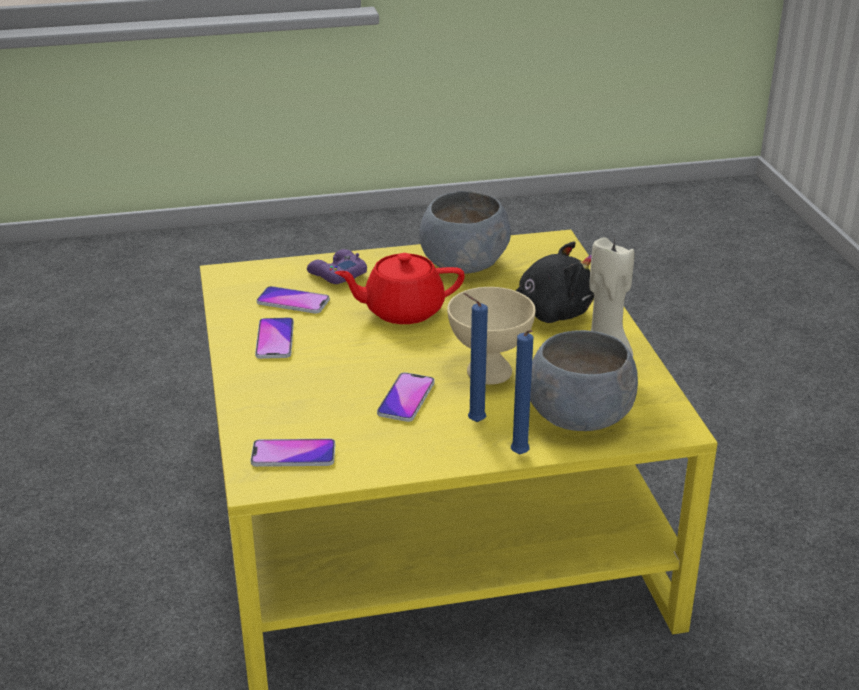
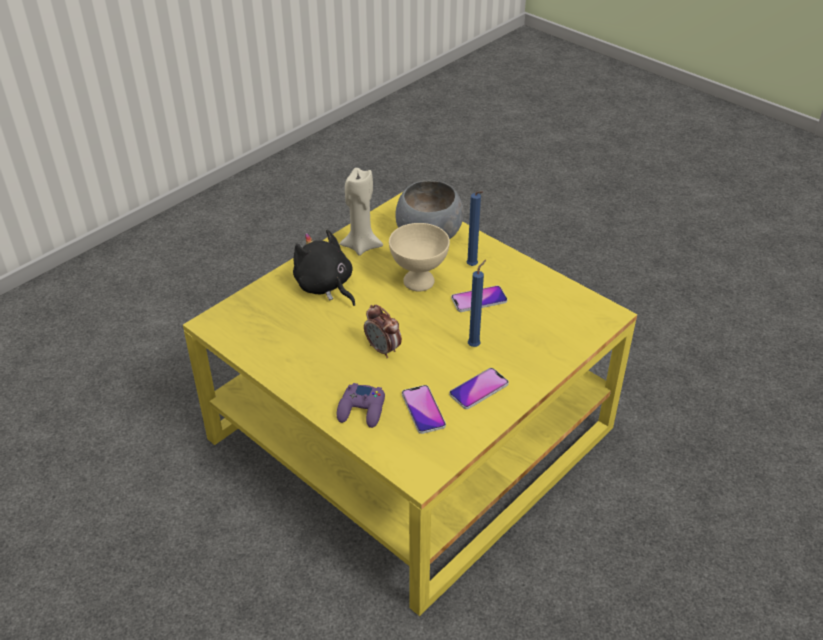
camera: 125 degrees left, 10 degrees up
phone [250,439,335,467] -> none
red teapot [334,253,465,324] -> alarm clock [364,305,402,358]
grey bowl [419,191,511,274] -> none
blue candle [511,330,533,454] -> blue candle moved to [468,260,486,347]

